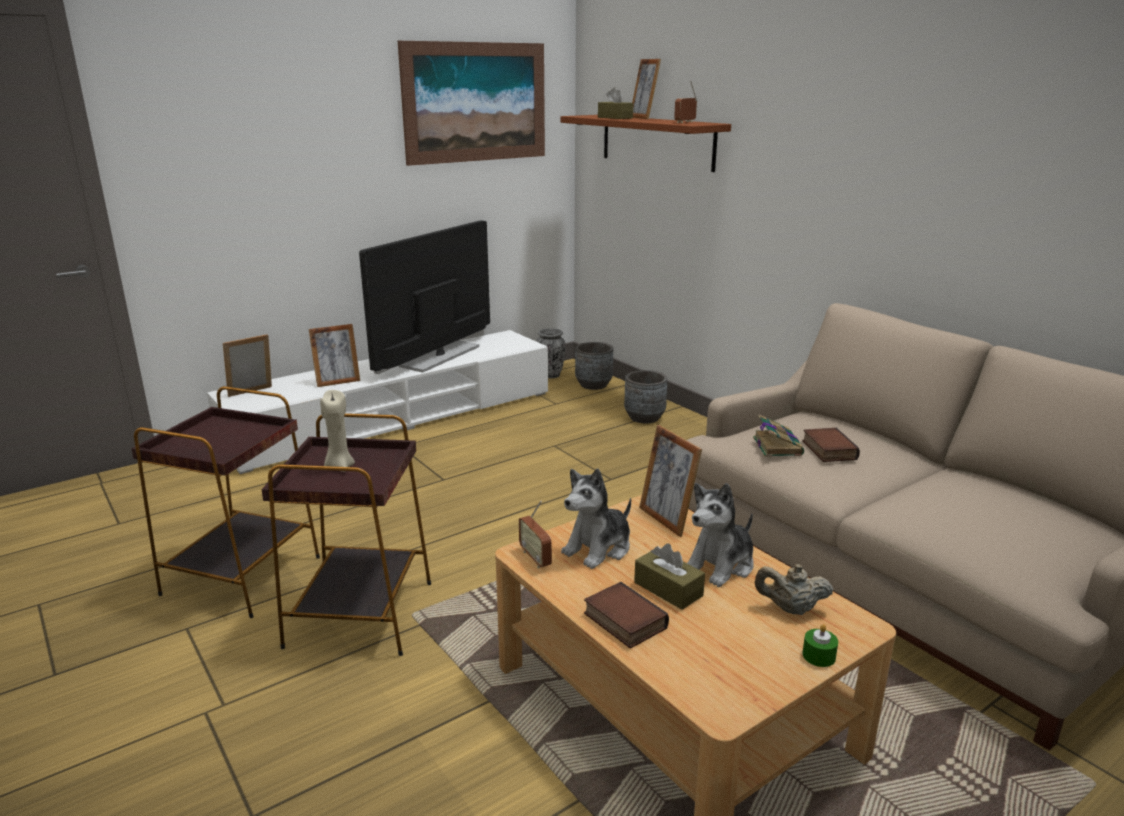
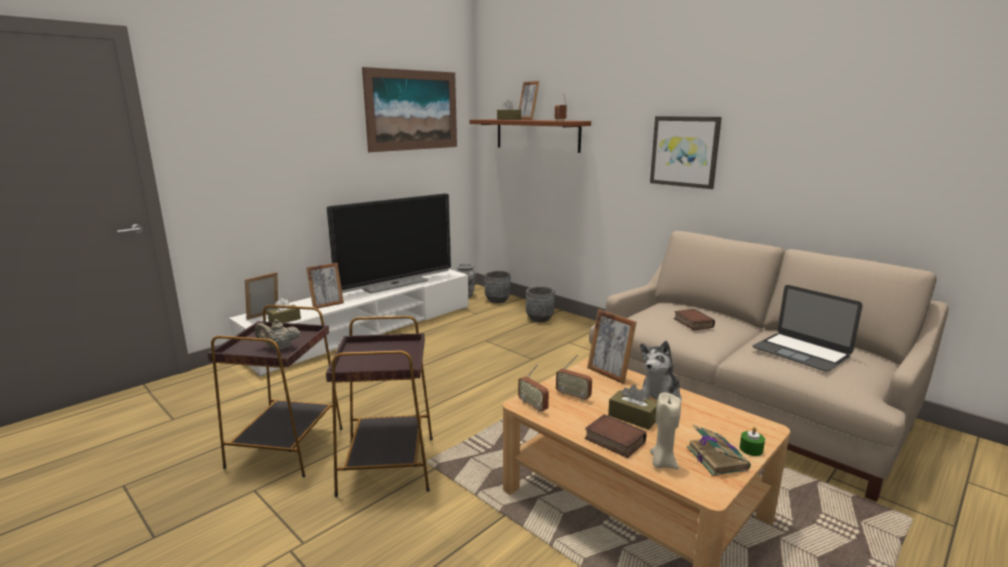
camera: 10 degrees left, 5 degrees down
beige candle [320,390,355,472] -> beige candle moved to [650,393,681,469]
television [359,220,490,374] -> television turned 150 degrees counterclockwise [327,193,451,294]
plush toy [561,468,631,569] -> radio [556,354,592,401]
book [753,414,804,457] -> book moved to [687,425,751,476]
beige teapot [755,564,834,615] -> beige teapot moved to [255,319,300,350]
none -> brown tissue box [267,298,301,323]
none -> picture [650,116,722,189]
none -> laptop [753,285,862,372]

